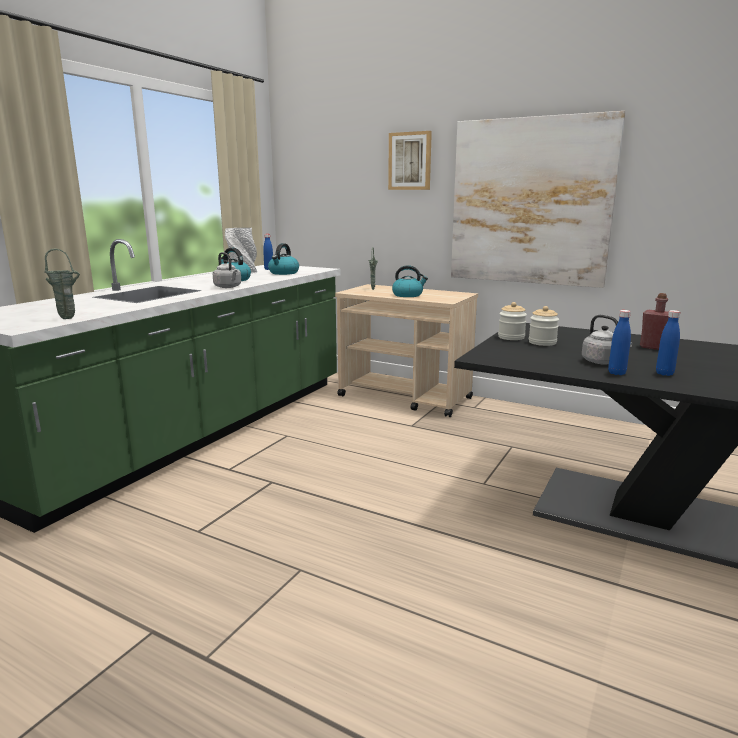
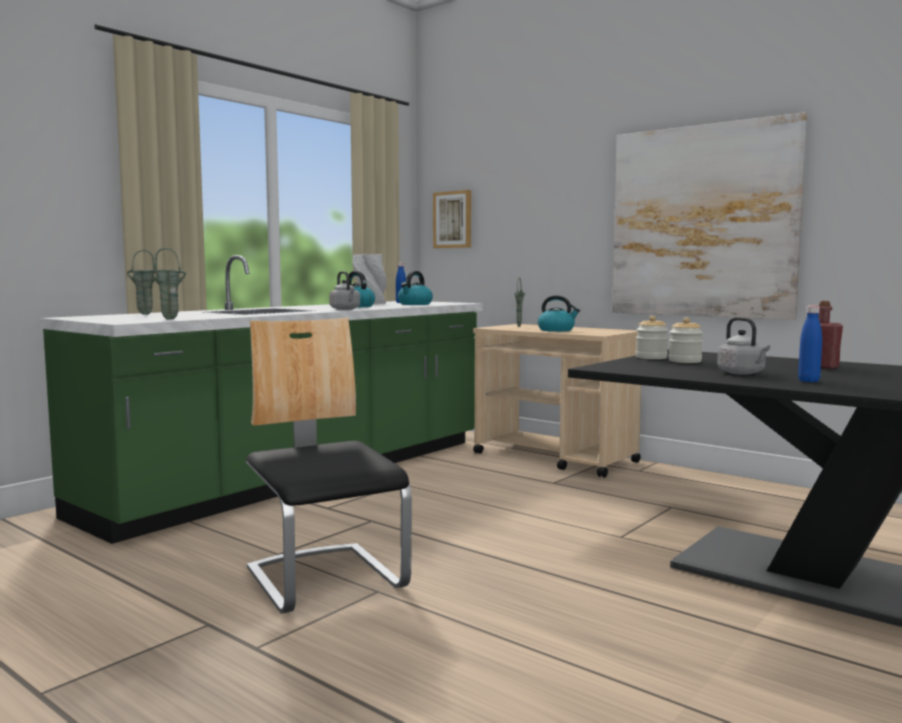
camera: 10 degrees right, 10 degrees down
picture [388,131,432,190] -> picture moved to [433,190,471,248]
blue bottle [608,310,631,375] -> none
none -> green vase [127,250,157,315]
none -> chair [246,317,412,614]

